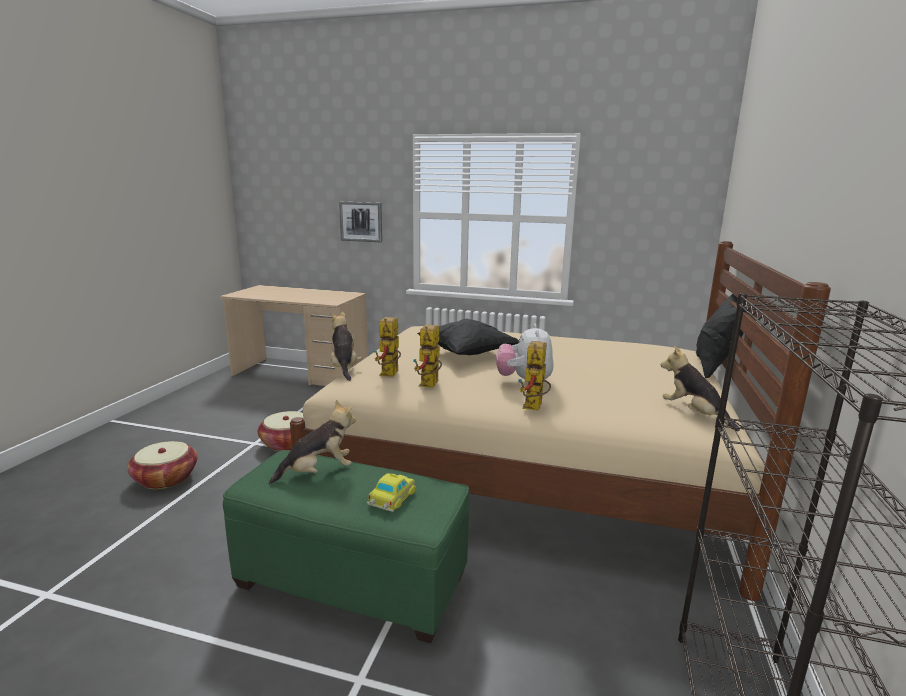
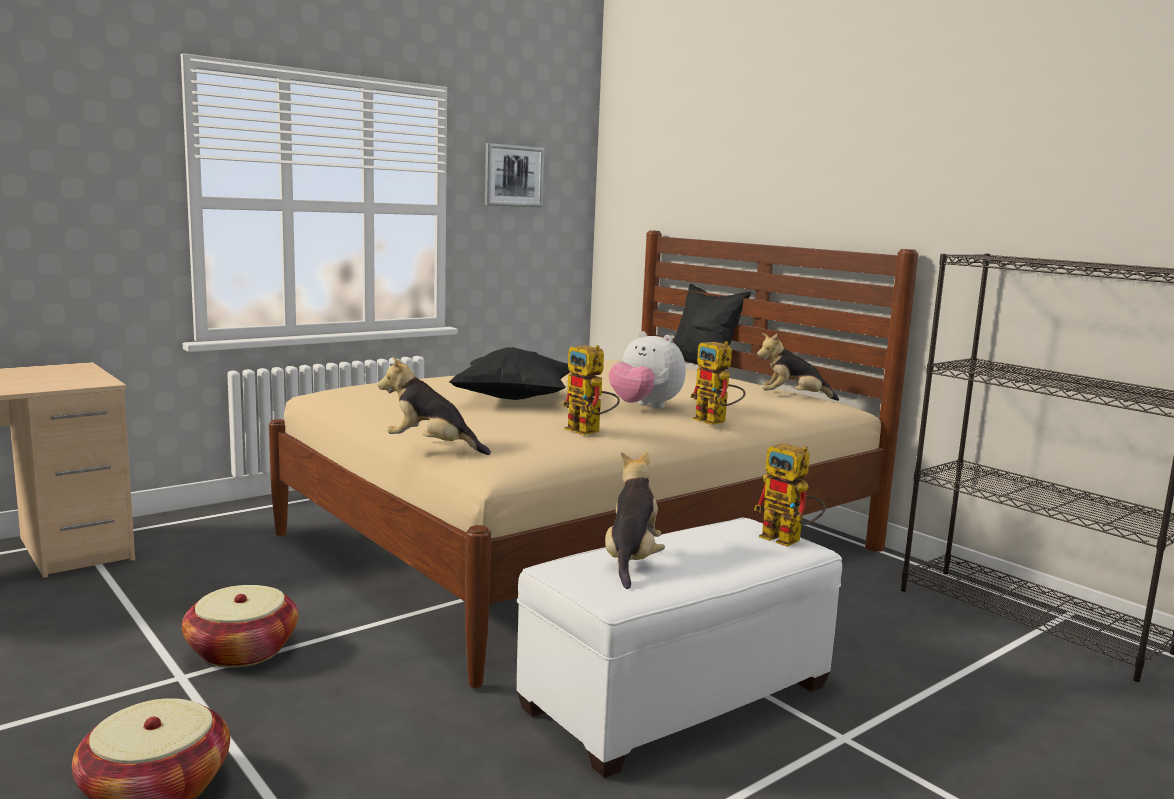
camera: 55 degrees left, 5 degrees down
green ottoman [223,450,469,643] -> white ottoman [517,518,842,778]
picture [339,202,382,242] -> picture moved to [485,143,544,207]
toy car [367,473,416,512] -> none
toy robot [374,317,401,377] -> toy robot moved to [754,443,826,547]

